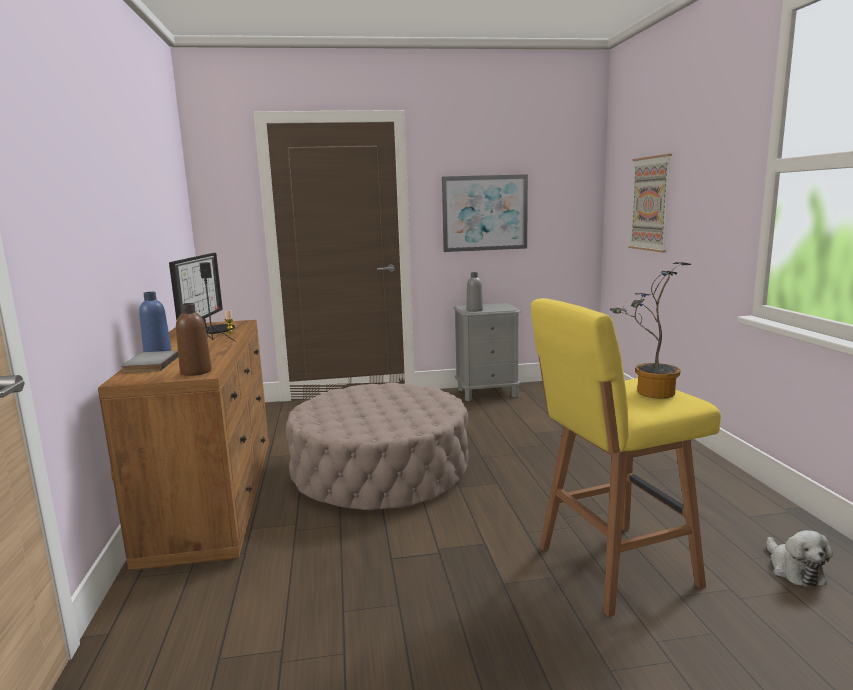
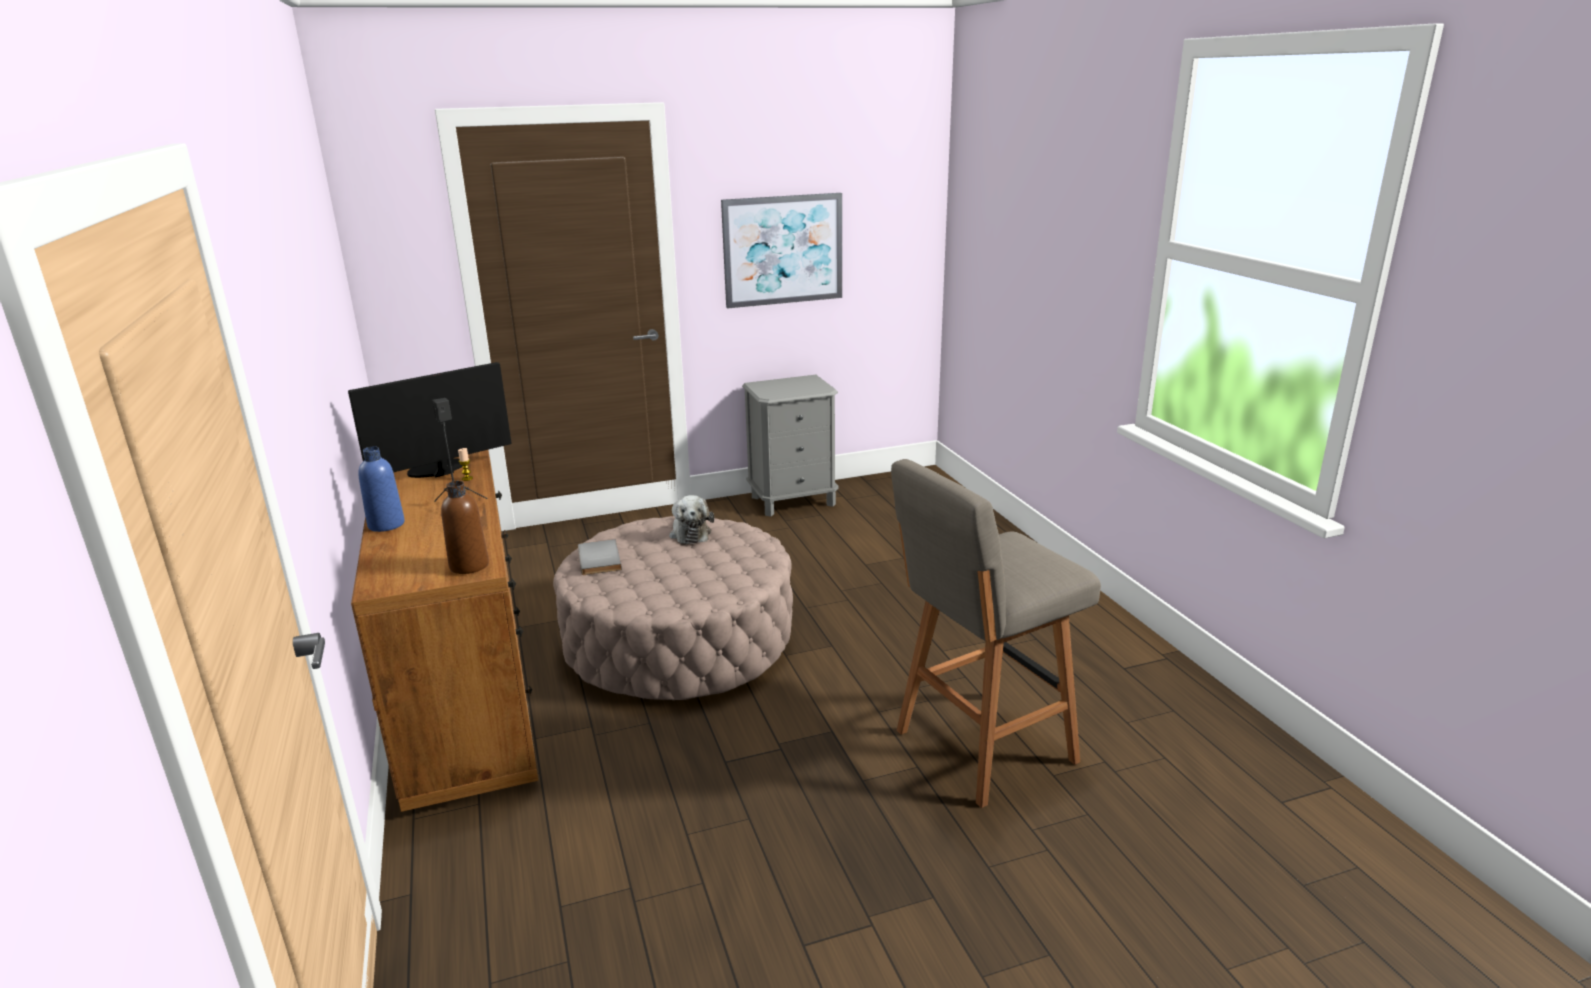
camera: 10 degrees left, 10 degrees up
grey book [121,351,178,373] -> grey book moved to [578,539,622,575]
monitor [169,253,235,334] -> monitor turned 120 degrees counterclockwise [348,362,511,478]
grey bottle [467,272,483,312] -> none
yellow stool [531,298,721,617] -> grey stool [891,459,1101,808]
potted plant [610,262,691,399] -> none
picture [628,154,672,252] -> none
plush toy [766,530,833,587] -> plush toy moved to [669,495,714,544]

